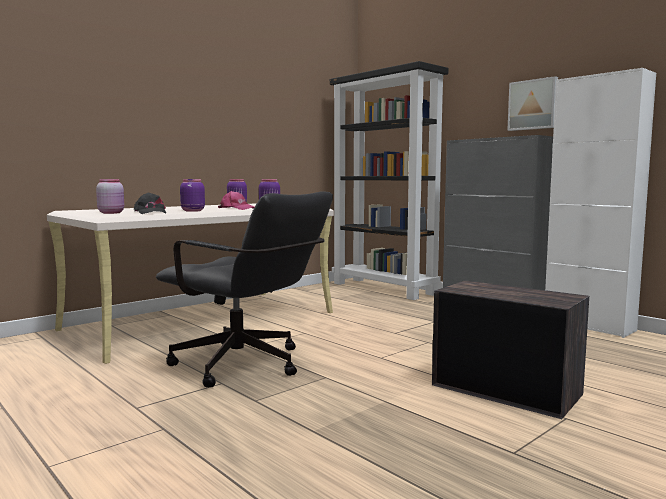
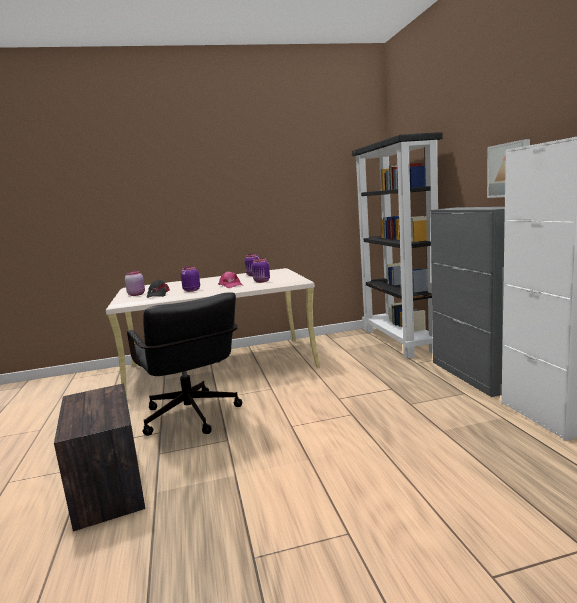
camera: 30 degrees right, 5 degrees up
crate [432,280,589,419] -> crate moved to [54,383,145,531]

